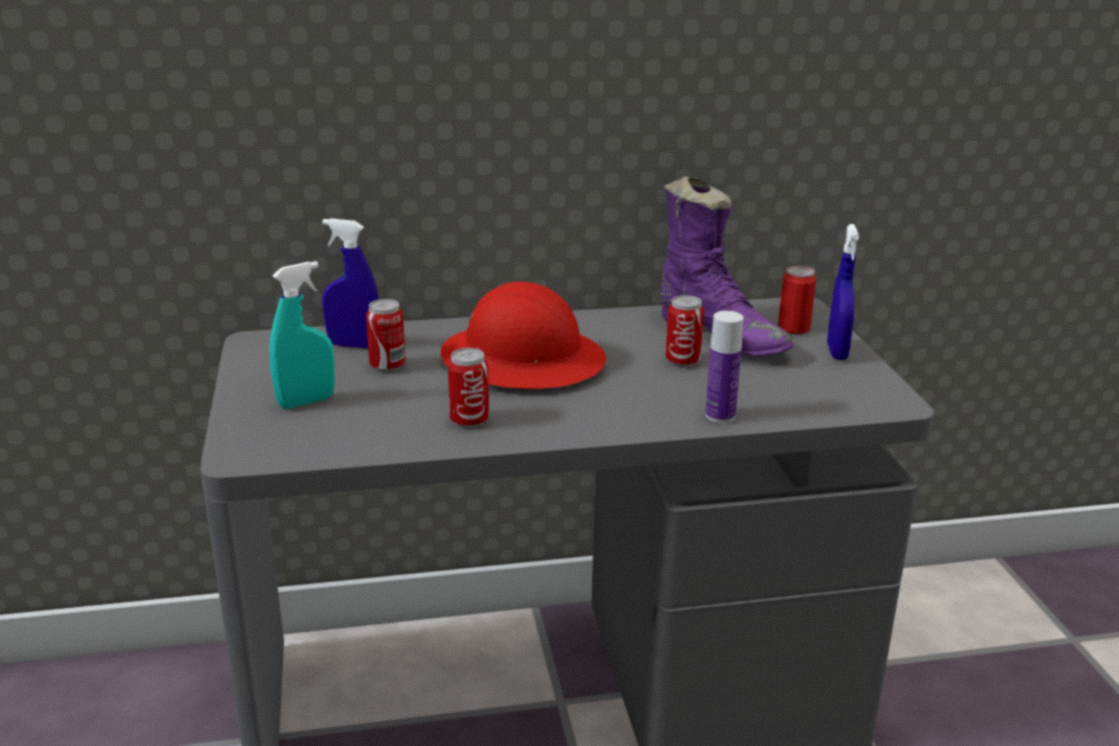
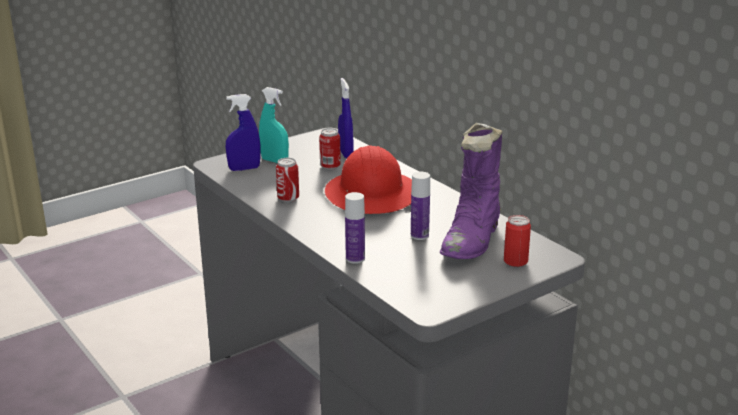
camera: 65 degrees right, 0 degrees up
can [666,295,704,367] -> bottle [411,172,430,240]
blue spray bottle [827,224,859,360] -> blue spray bottle moved to [226,94,260,171]

